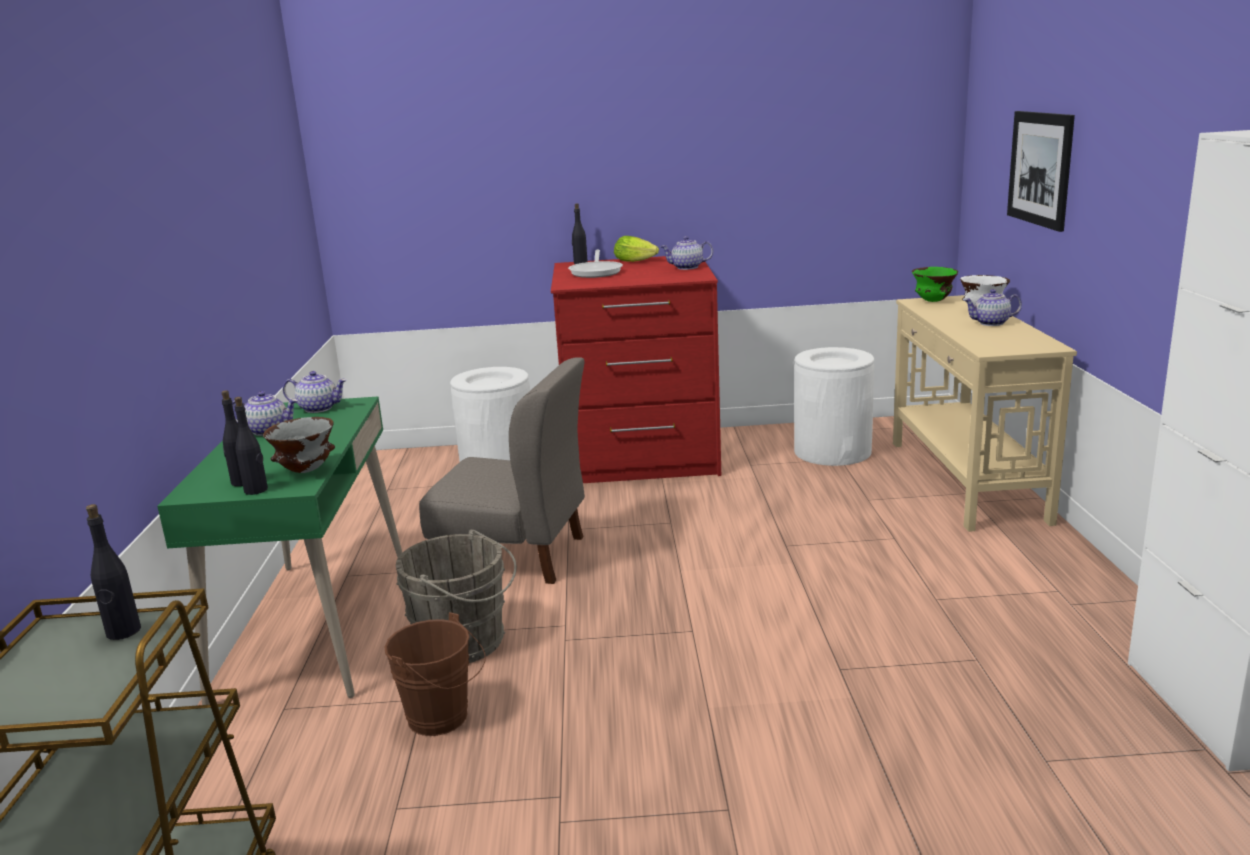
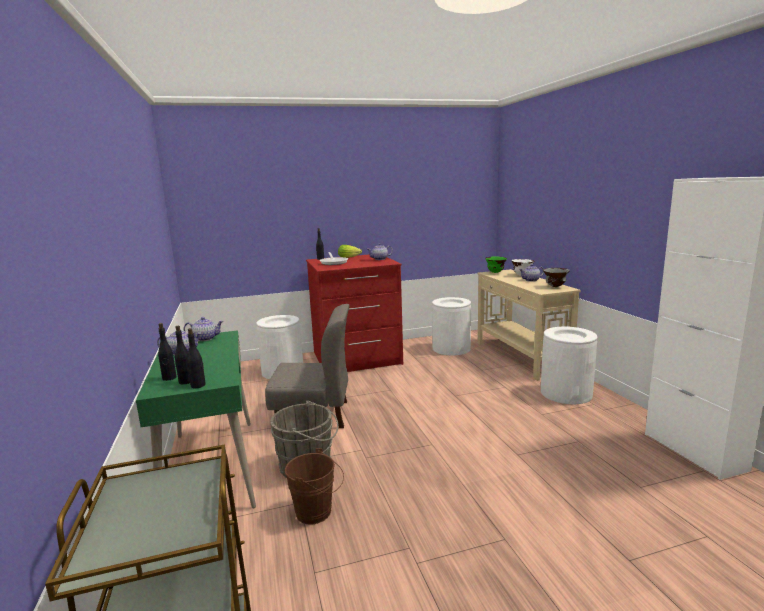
camera: 15 degrees left, 5 degrees down
black bottle [86,504,141,640] -> black bottle moved to [158,323,176,381]
grey bowl [263,417,335,473] -> grey bowl moved to [543,268,570,287]
picture [1007,111,1075,232] -> none
none -> white trash can [541,327,597,404]

